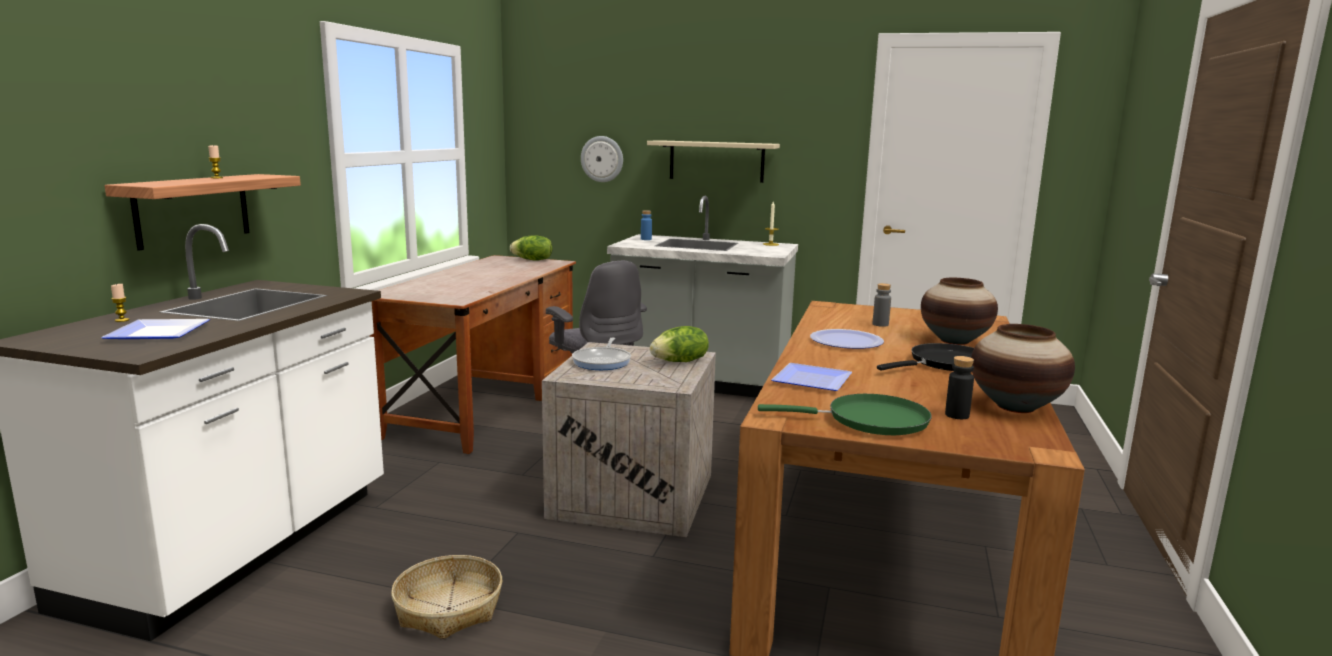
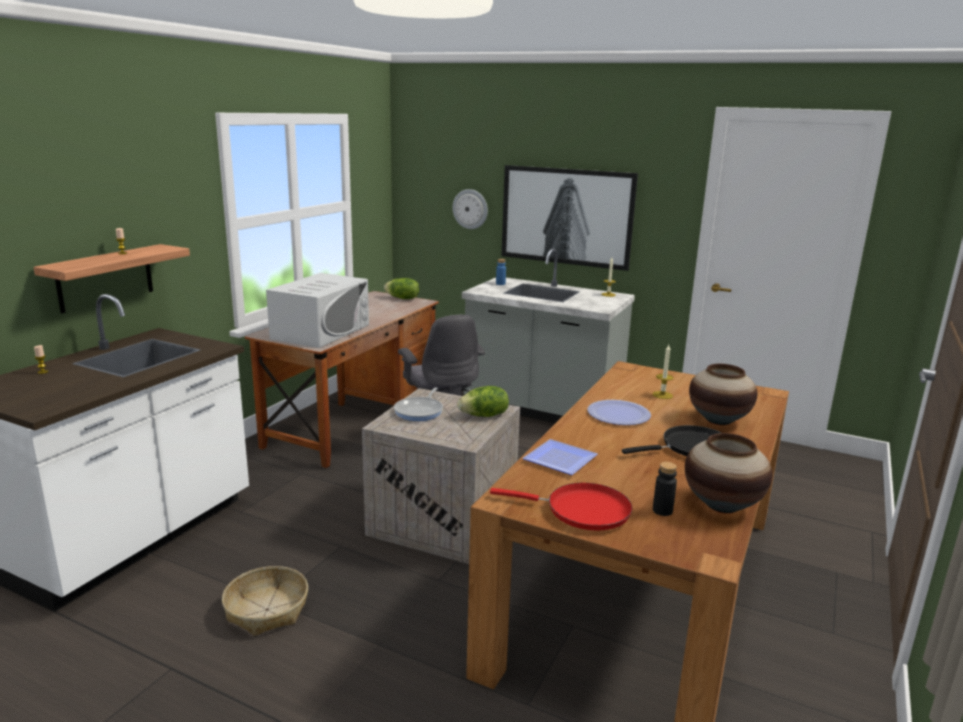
camera: 10 degrees right, 5 degrees up
plate [101,319,210,339] -> none
beige shelf [647,140,780,183] -> picture [502,165,638,271]
green frying pan [758,394,932,435] -> red frying pan [490,483,632,530]
grey bottle [872,283,891,327] -> candle [652,345,674,399]
none -> white microwave [266,273,369,348]

